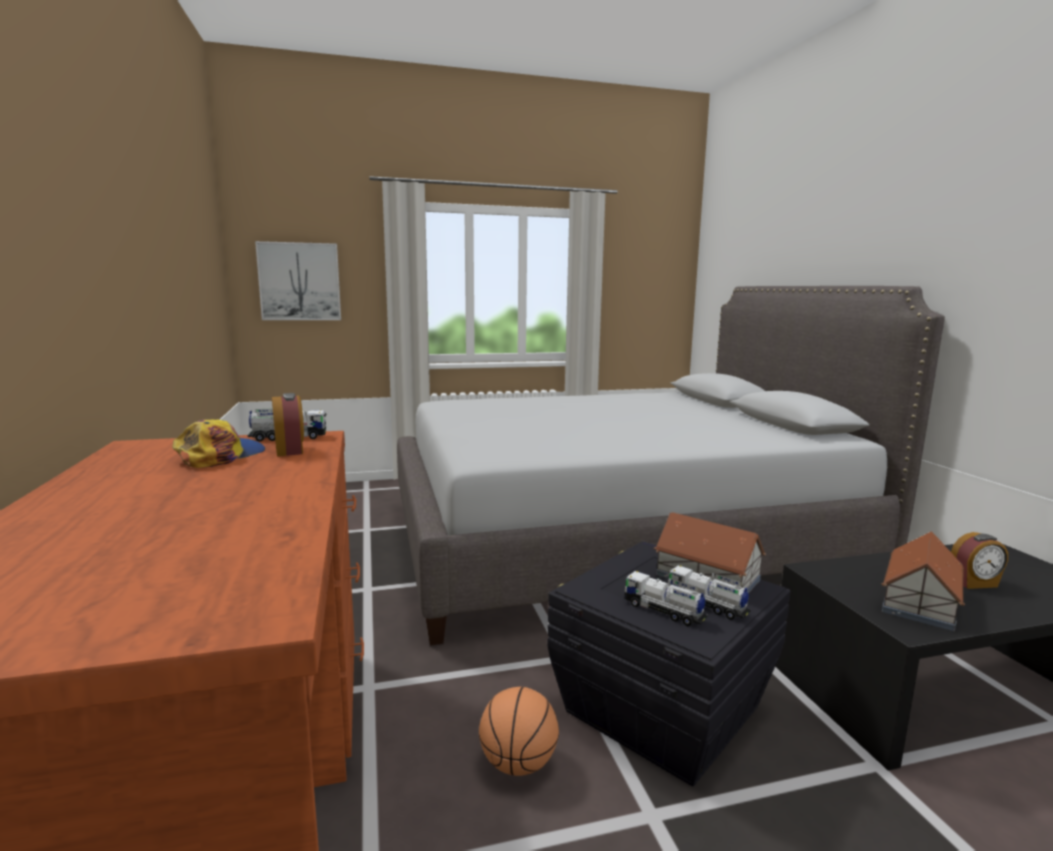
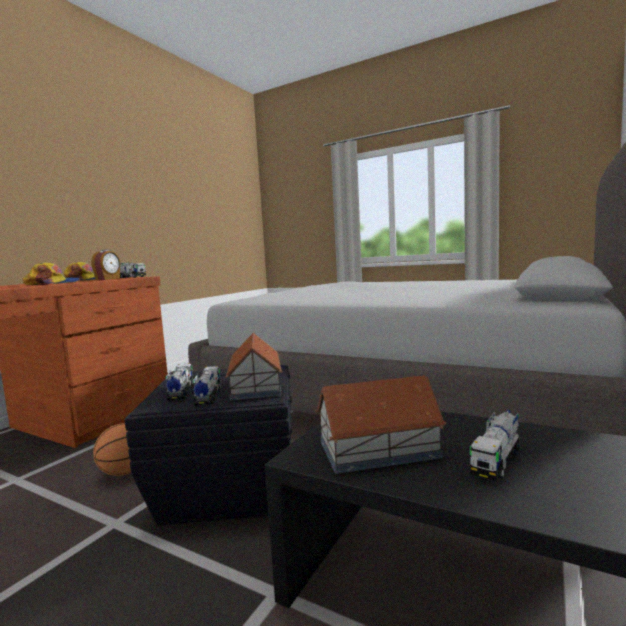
camera: 45 degrees right, 5 degrees down
picture [255,241,341,320] -> none
alarm clock [951,532,1008,589] -> toy truck [470,410,519,481]
none -> cap [22,263,80,285]

